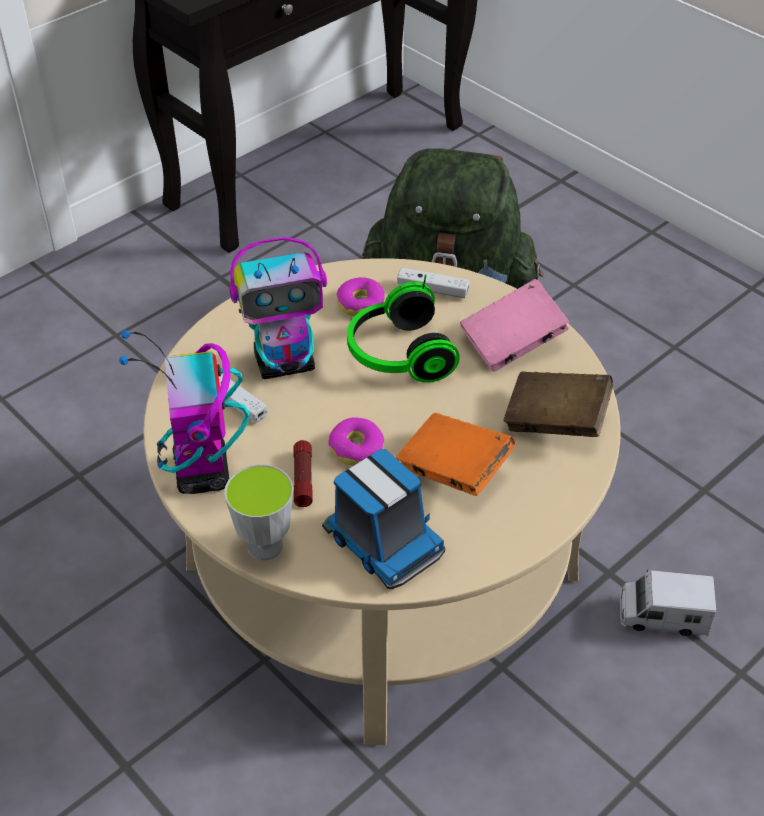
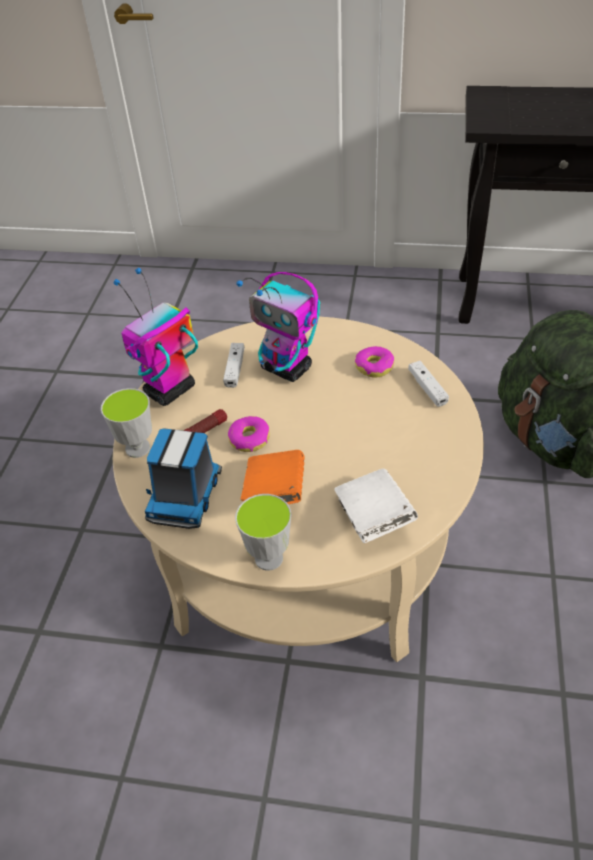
camera: 55 degrees right, 0 degrees up
headphones [347,274,460,383] -> none
pink book [460,279,569,371] -> none
brown book [503,371,613,437] -> white book [334,469,418,543]
toy truck [620,569,716,636] -> none
none -> cup [235,494,291,571]

